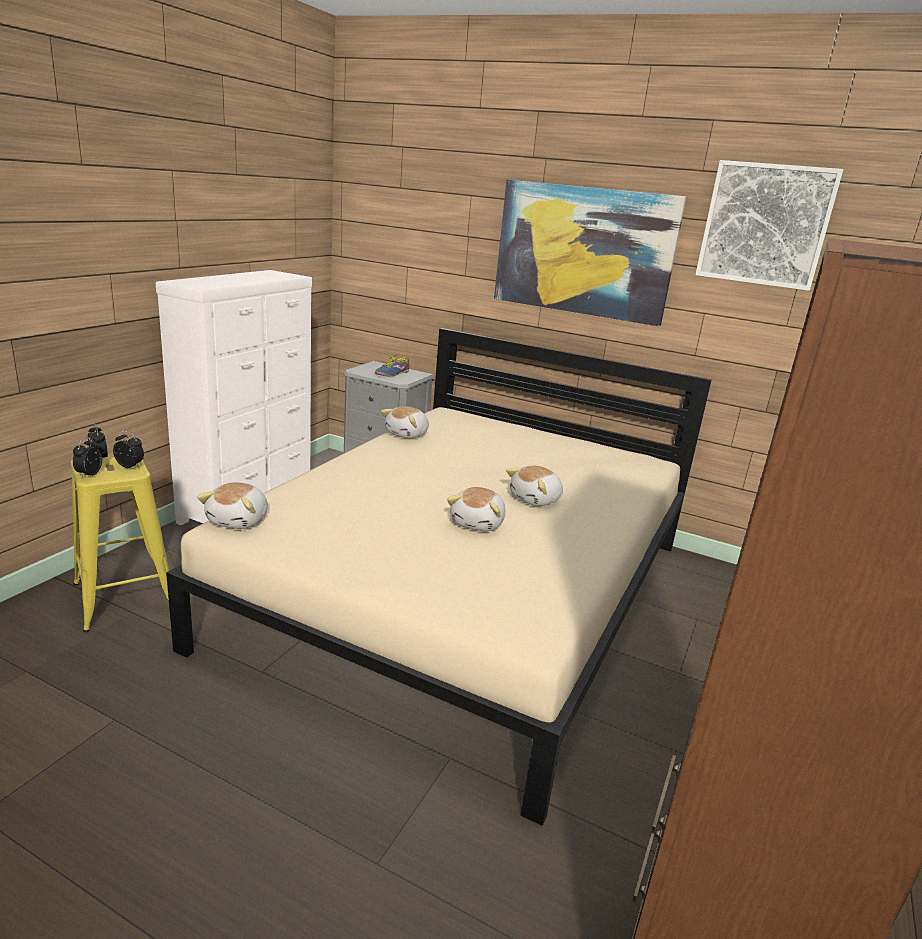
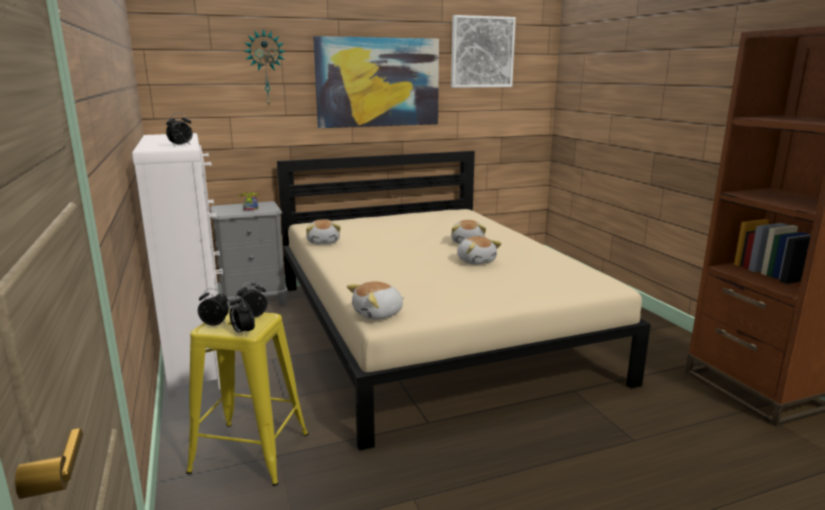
camera: 45 degrees left, 5 degrees down
plush toy [197,482,268,529] -> plush toy turned 90 degrees clockwise [347,281,404,320]
none -> alarm clock [166,113,193,146]
none -> wall clock [244,29,286,106]

